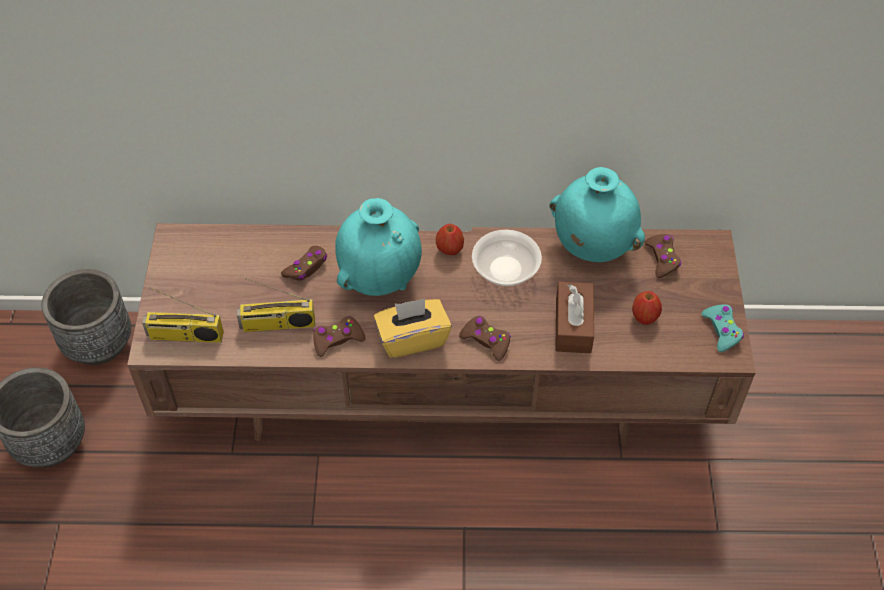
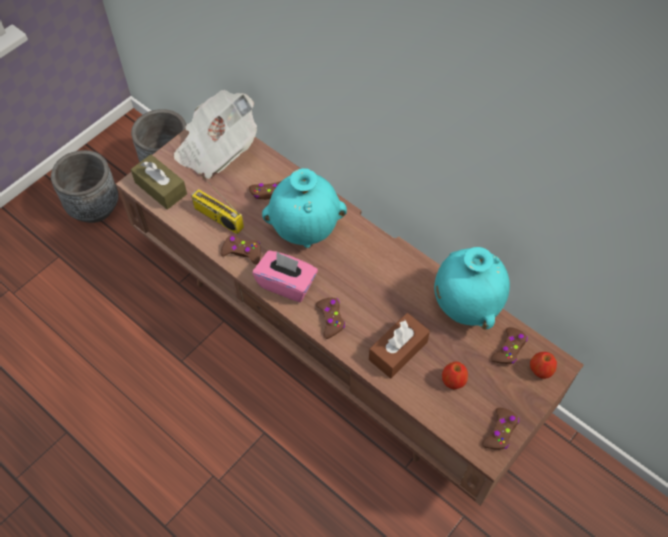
camera: 40 degrees right, 5 degrees up
radio [142,287,224,343] -> brown tissue box [131,154,187,210]
yellow tissue box [374,299,452,358] -> pink tissue box [253,250,318,302]
apple [436,224,464,255] -> apple moved to [530,352,557,379]
bowl [472,230,542,286] -> none
turquoise game controller [702,304,744,352] -> brown game controller [482,408,519,449]
none -> newspaper [174,90,257,179]

